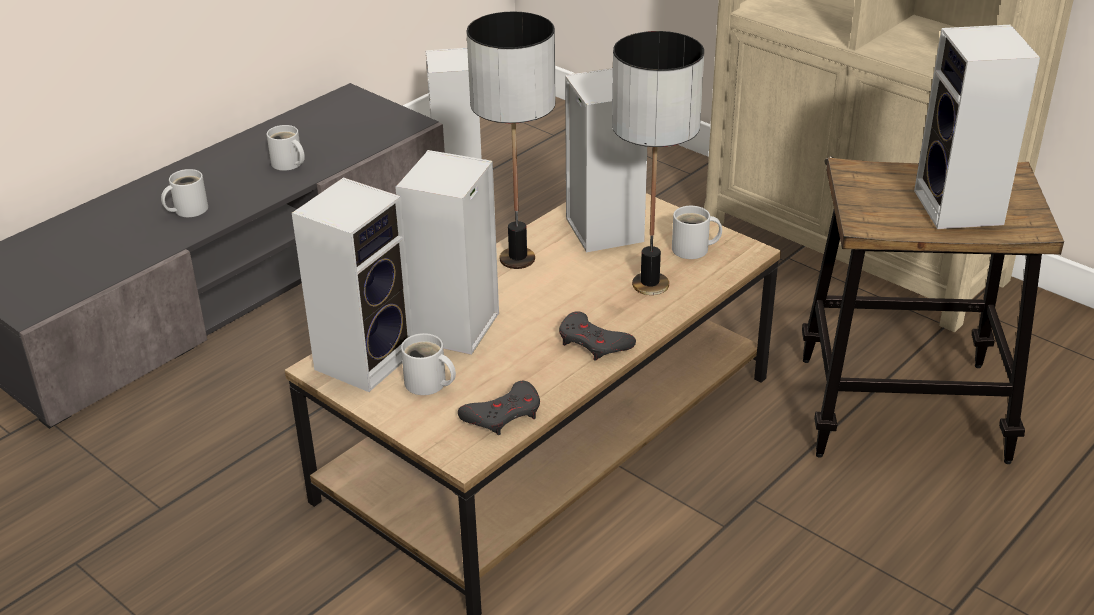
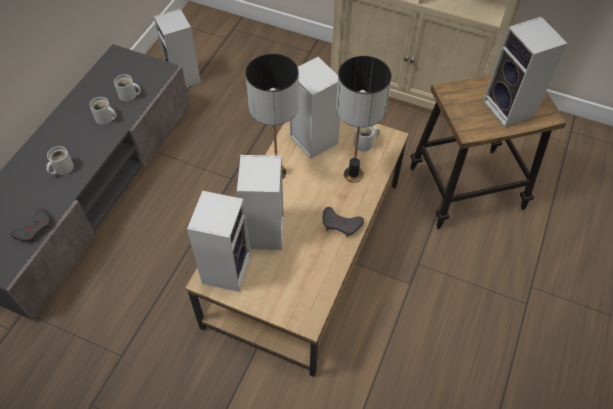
camera: 20 degrees left, 20 degrees up
white mug [401,333,456,395] -> white mug moved to [114,74,141,102]
grey game controller [458,381,540,435] -> grey game controller moved to [10,208,51,242]

